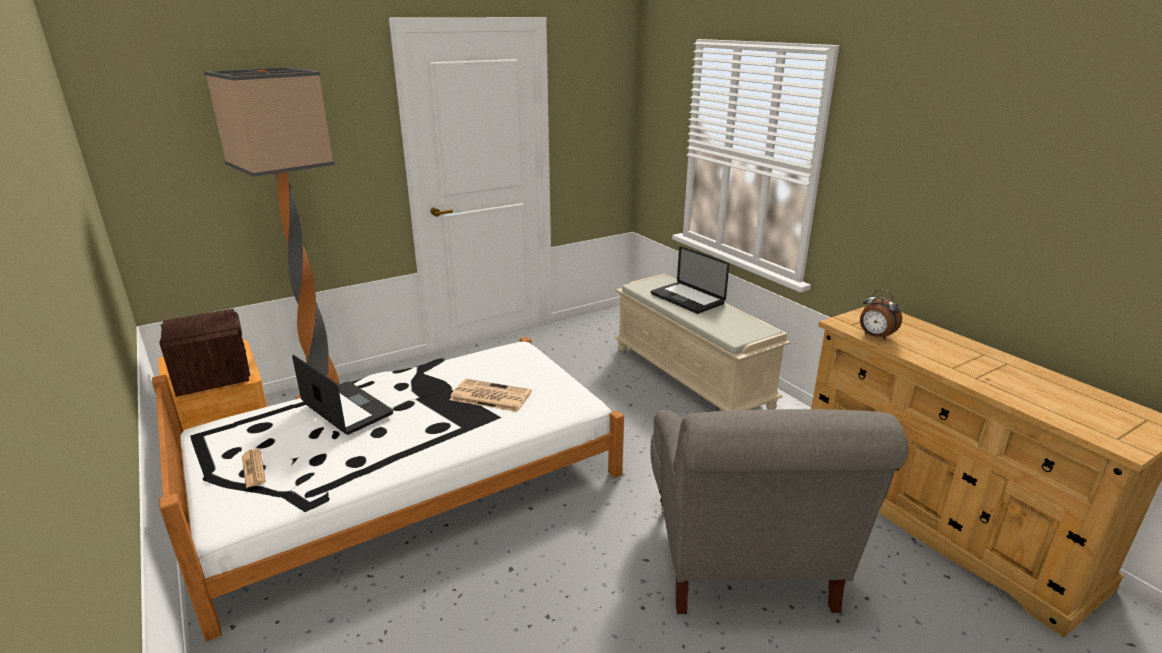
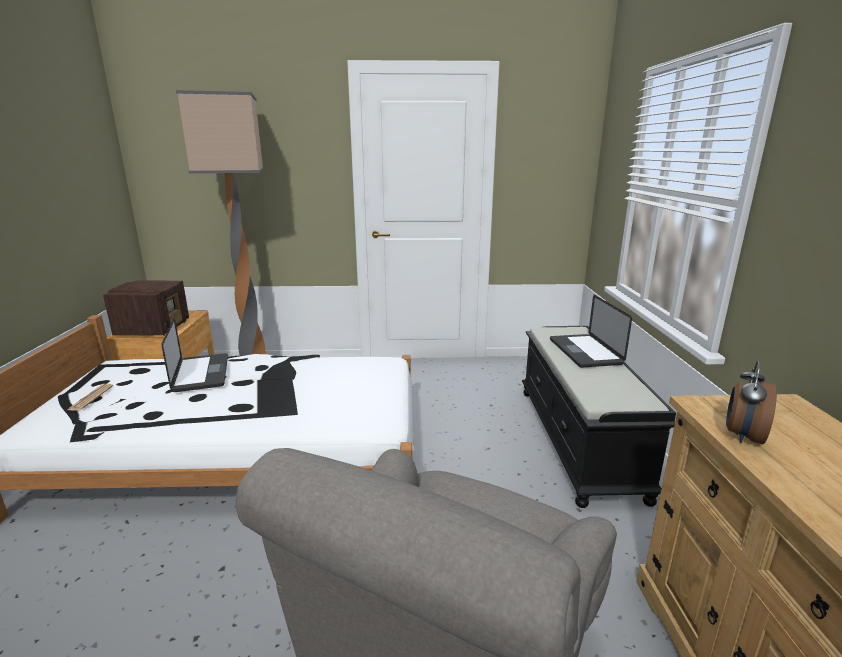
camera: 30 degrees right, 5 degrees down
newspaper [449,379,532,412] -> none
beige bench [615,274,791,411] -> black bench [522,326,676,508]
alarm clock [860,289,902,340] -> alarm clock turned 45 degrees clockwise [726,361,777,444]

